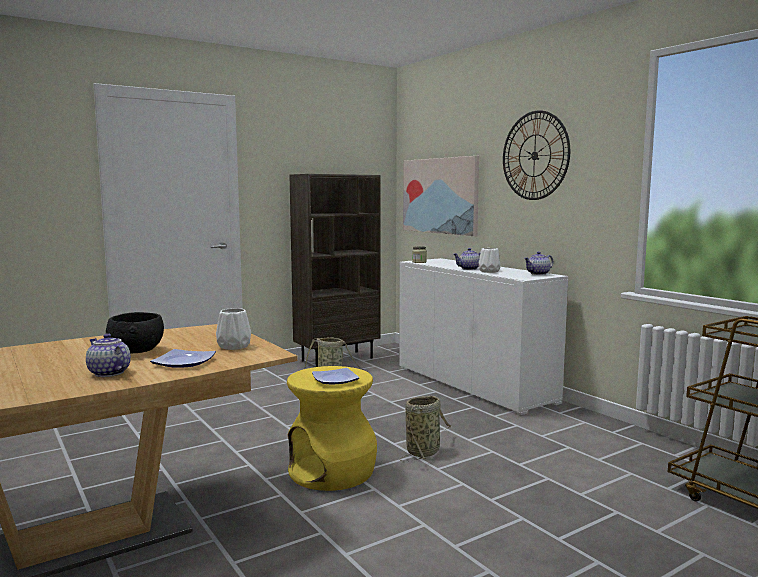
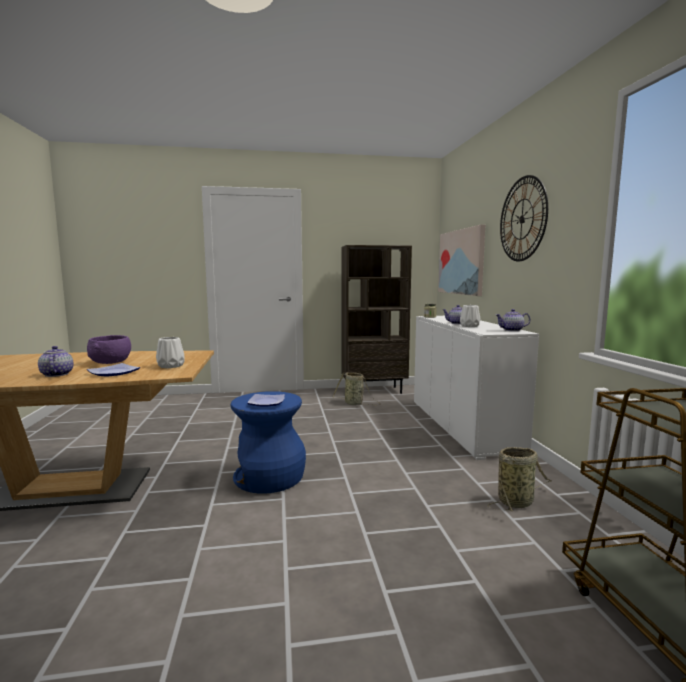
camera: 25 degrees right, 0 degrees up
black bowl [106,312,164,353] -> purple bowl [87,335,131,364]
yellow stool [287,366,377,491] -> blue stool [231,391,306,494]
basket [399,396,452,461] -> basket moved to [487,447,551,511]

